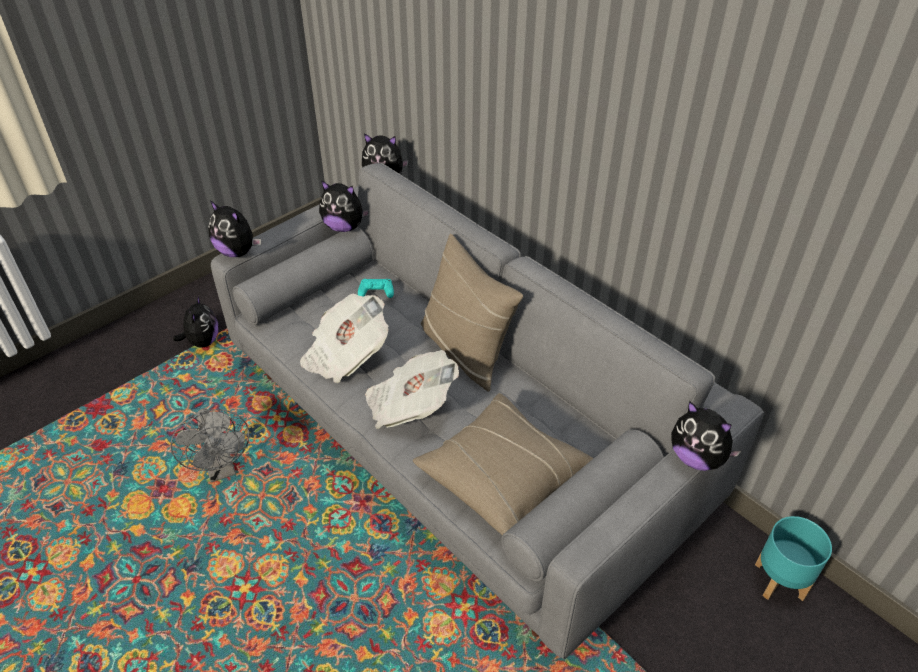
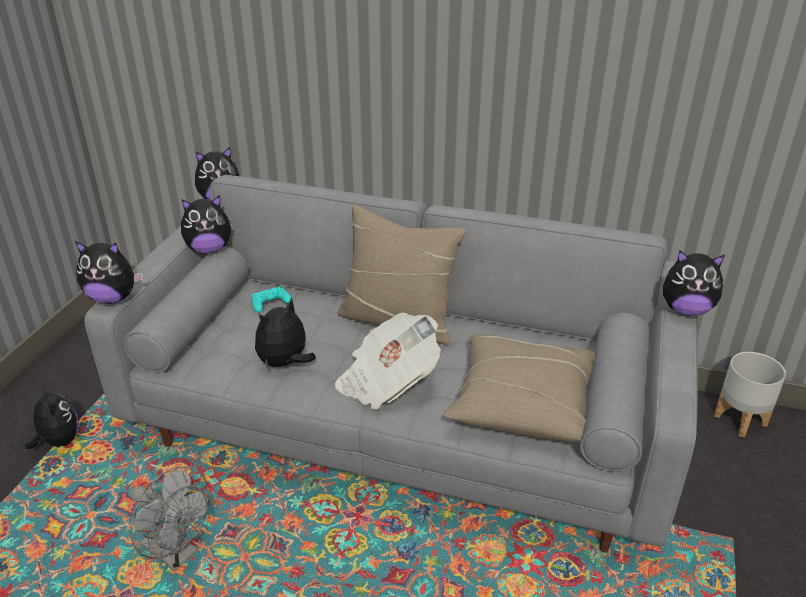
camera: 30 degrees left, 10 degrees down
newspaper [300,293,388,383] -> plush toy [255,298,316,370]
turquoise planter [755,516,832,601] -> grey planter [715,352,786,437]

